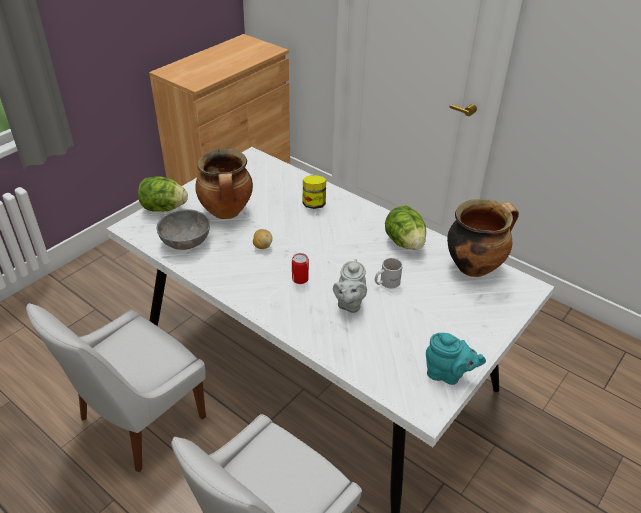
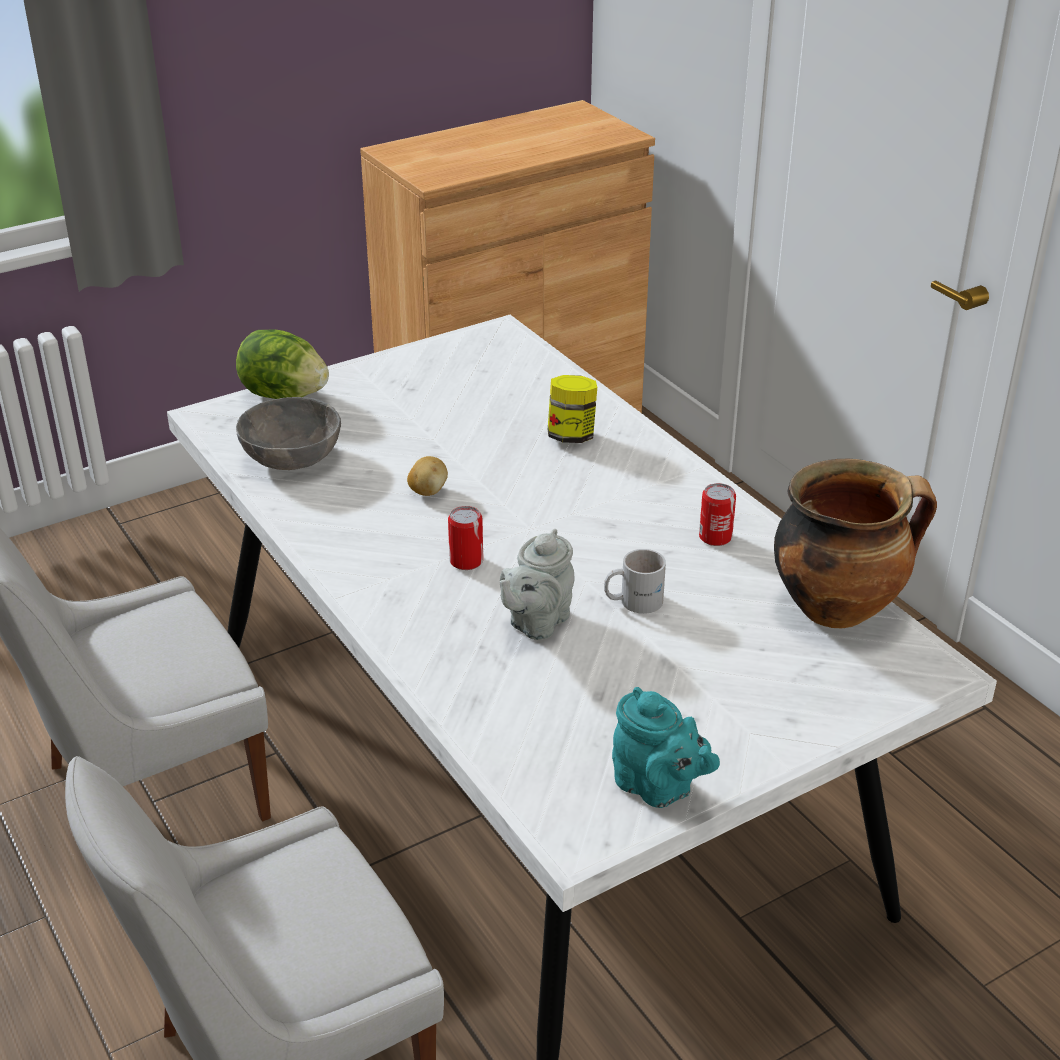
camera: 20 degrees right, 5 degrees down
cooking pot [195,149,253,219] -> none
lettuce [385,206,426,250] -> can [699,483,736,546]

